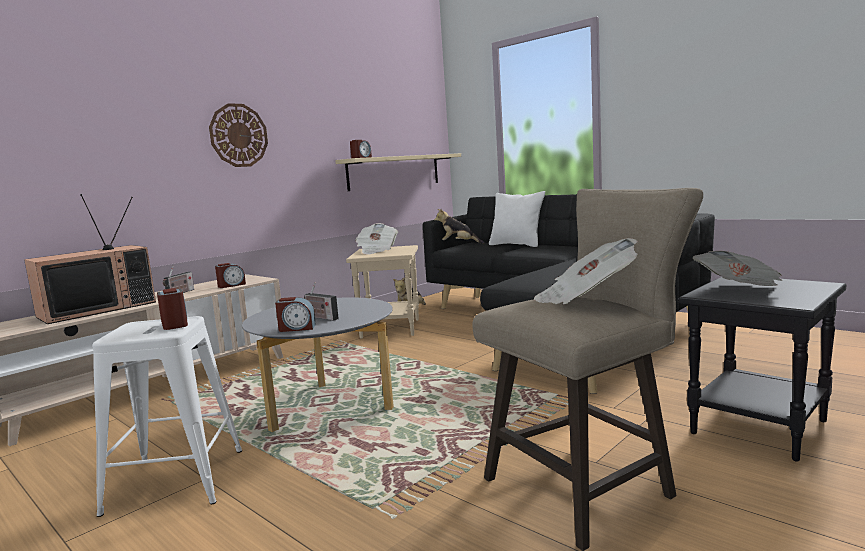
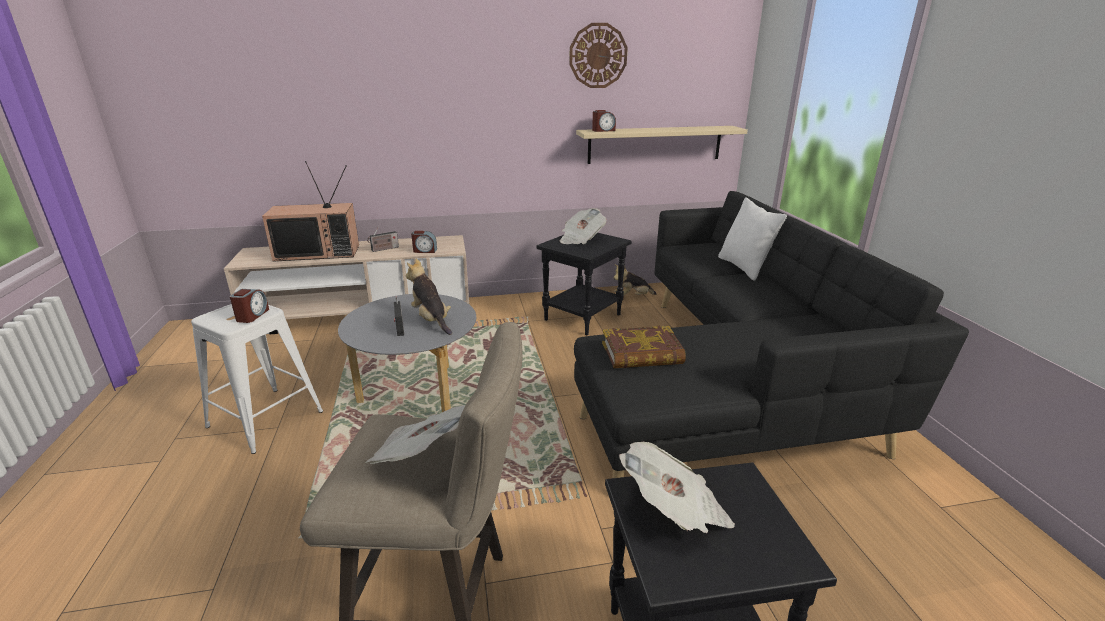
camera: 35 degrees right, 15 degrees up
wall clock [209,103,268,167] -> wall clock moved to [569,23,628,88]
alarm clock [275,297,316,332] -> none
beige side table [346,245,419,339] -> black side table [537,233,632,336]
plush toy [434,209,484,244] -> plush toy moved to [406,259,452,335]
none -> book [602,326,686,368]

